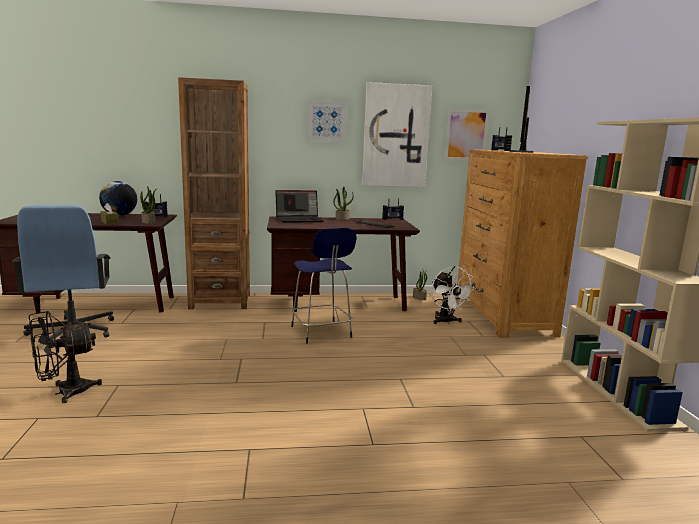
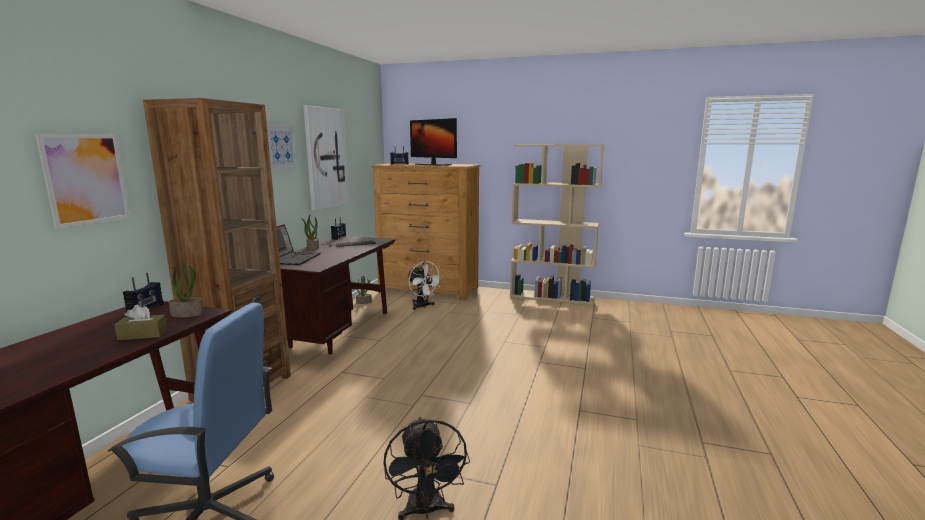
camera: 65 degrees left, 0 degrees up
globe [99,181,137,216] -> none
blue stool [291,228,357,344] -> none
white fan [431,266,476,324] -> white fan turned 45 degrees clockwise [408,261,442,310]
picture [445,109,489,160] -> picture moved to [35,133,130,229]

